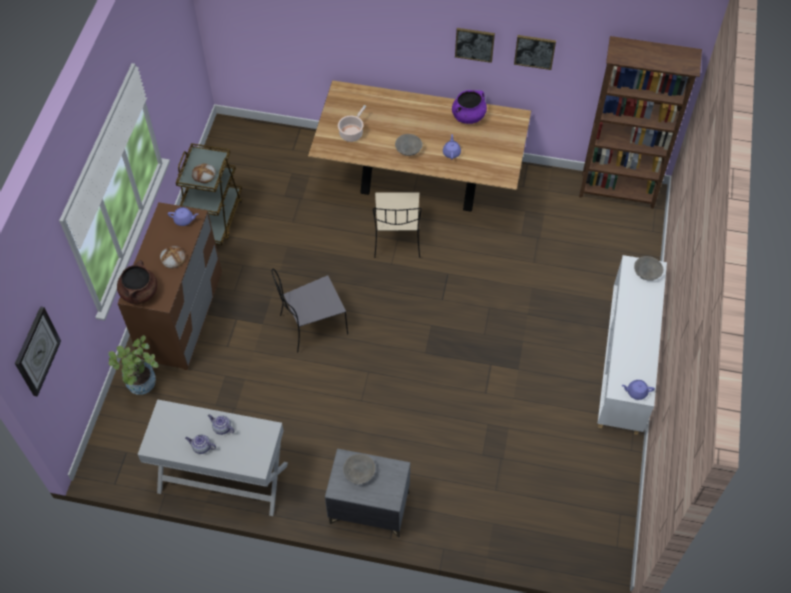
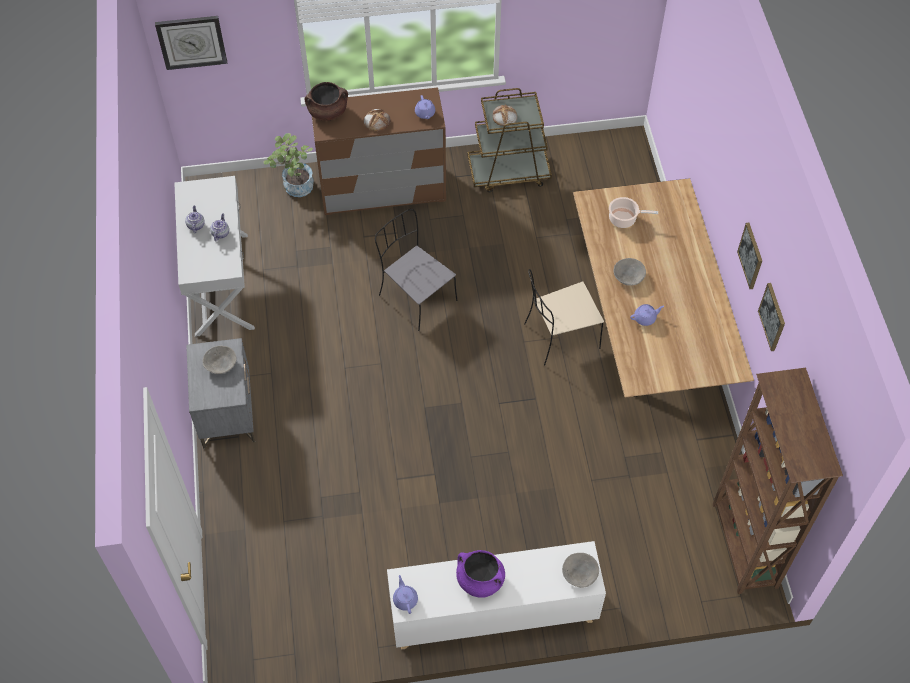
camera: 70 degrees right, 0 degrees up
purple cooking pot [452,90,487,124] -> purple cooking pot moved to [456,550,505,598]

